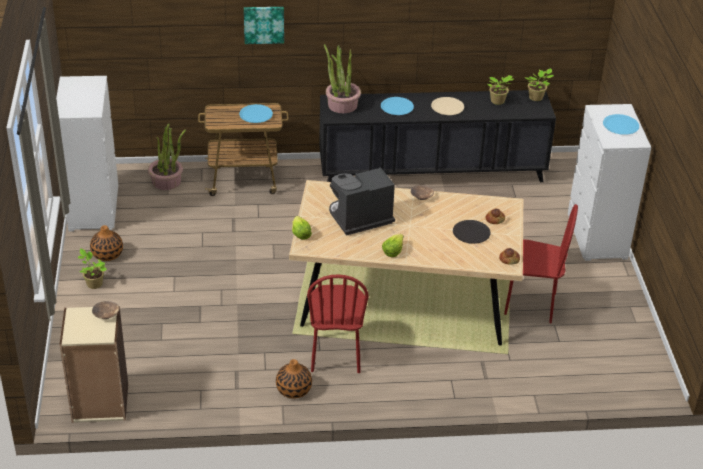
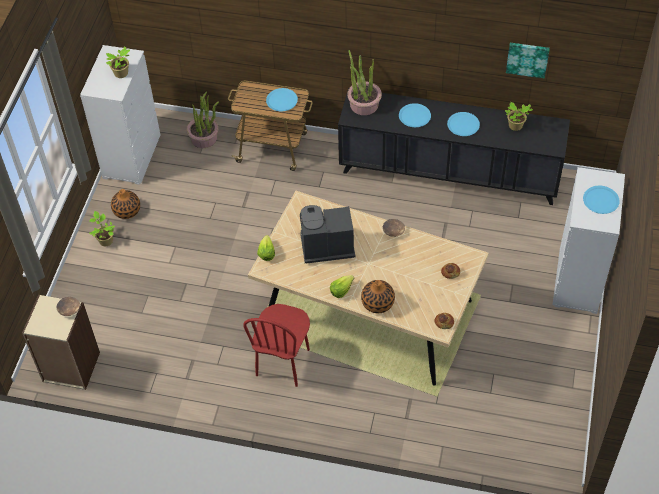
camera: 20 degrees right, 15 degrees up
picture [244,7,284,44] -> picture moved to [506,43,550,78]
vase [276,359,312,399] -> vase moved to [361,280,395,313]
beige plate [431,97,464,115] -> blue plate [447,112,480,136]
black plate [453,220,491,244] -> none
red chair [504,204,578,324] -> none
potted plant [525,68,554,101] -> potted plant moved to [106,46,130,78]

